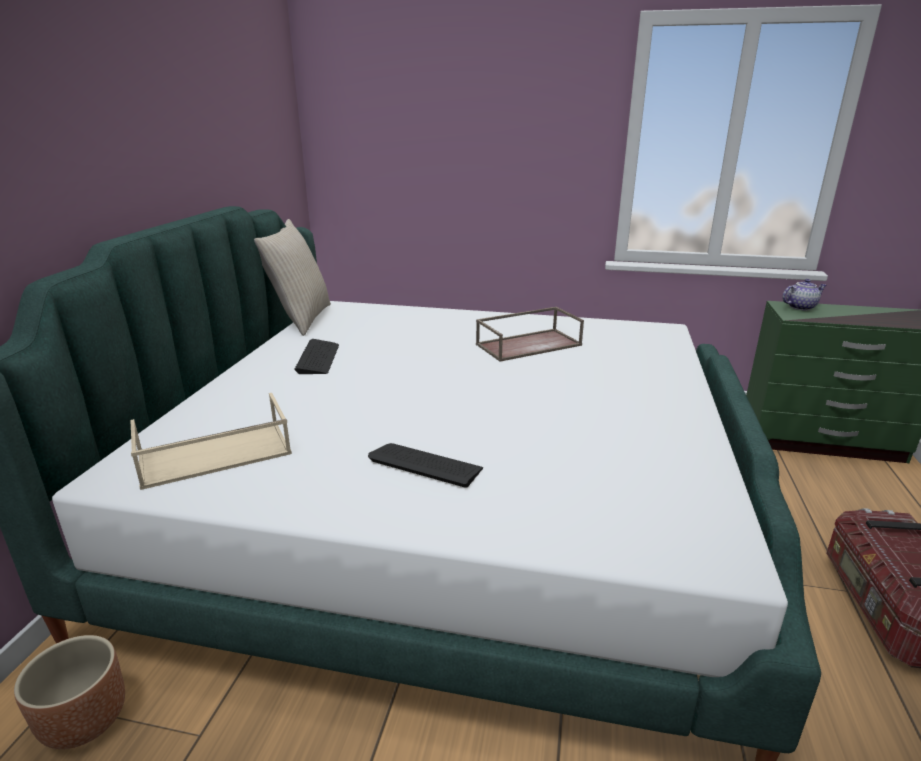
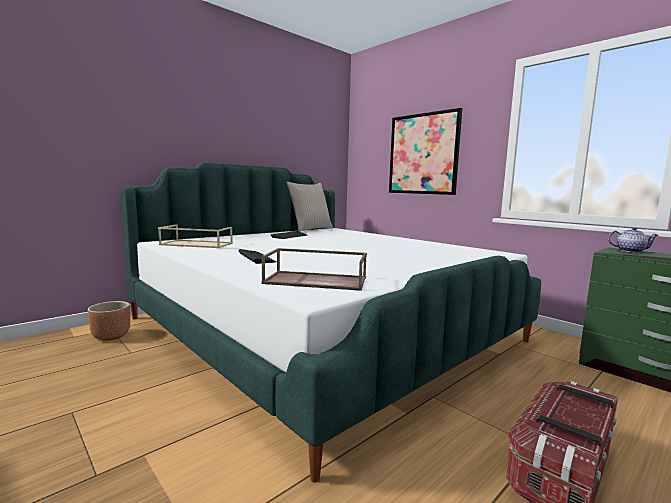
camera: 35 degrees right, 15 degrees down
brown tray [476,307,584,362] -> brown tray moved to [261,248,367,291]
none -> picture [389,108,462,195]

